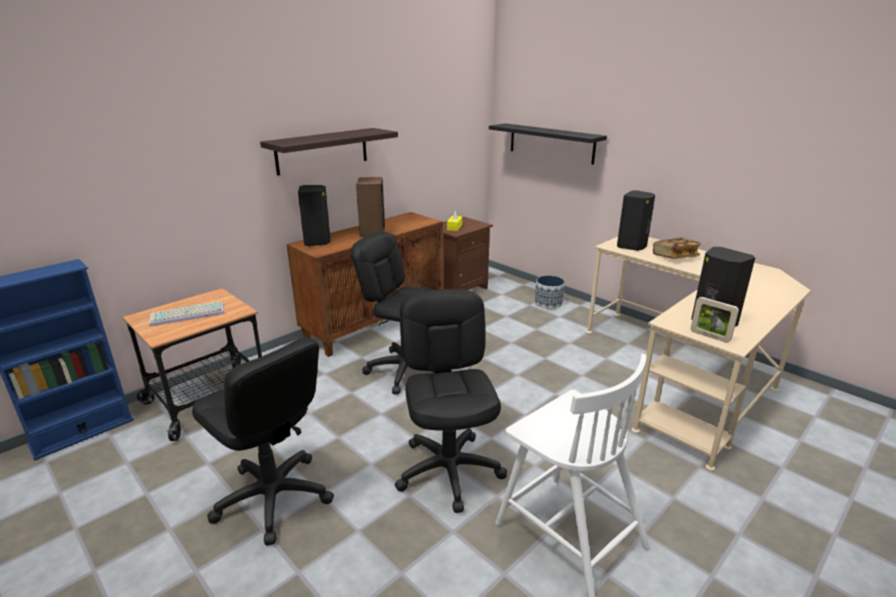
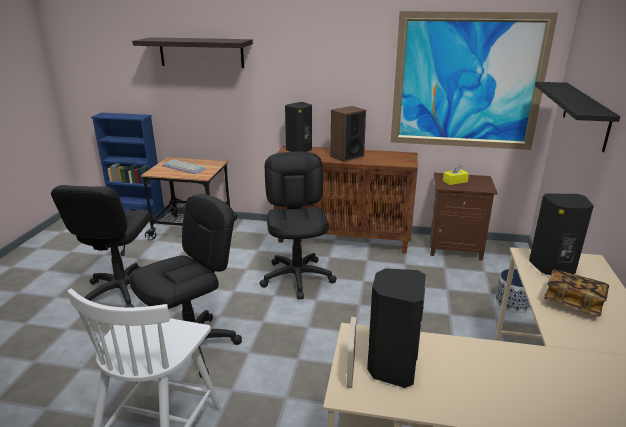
camera: 55 degrees right, 0 degrees up
shelf [260,128,398,176] -> shelf moved to [132,37,253,68]
none -> picture [391,11,558,150]

